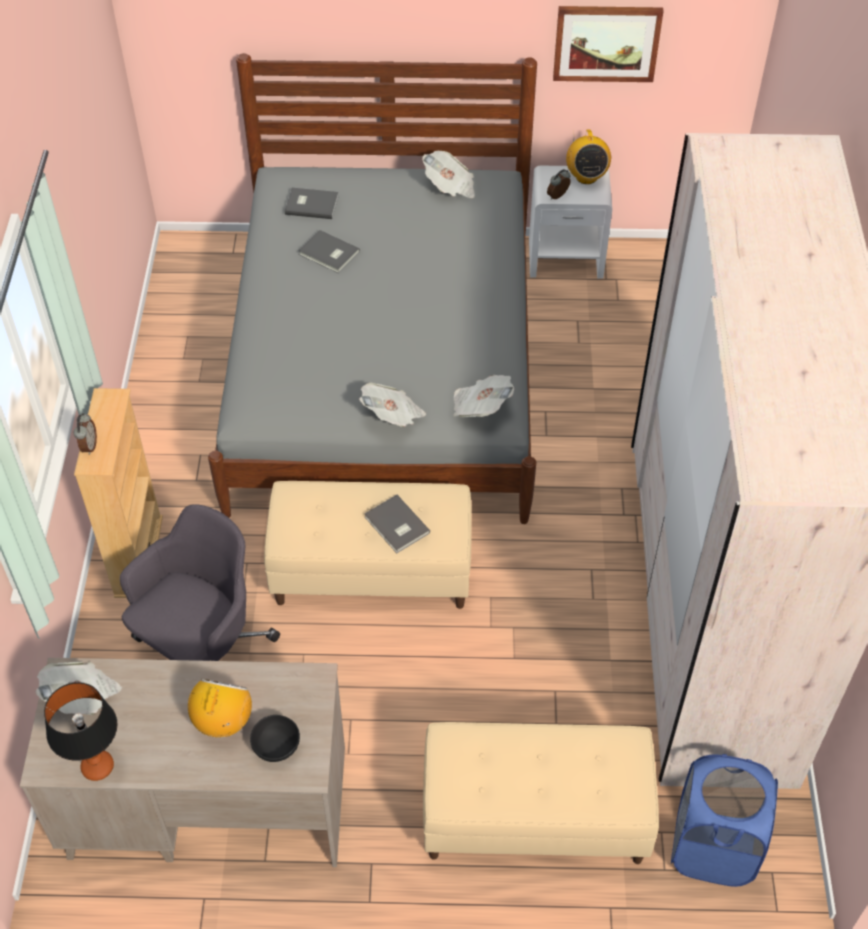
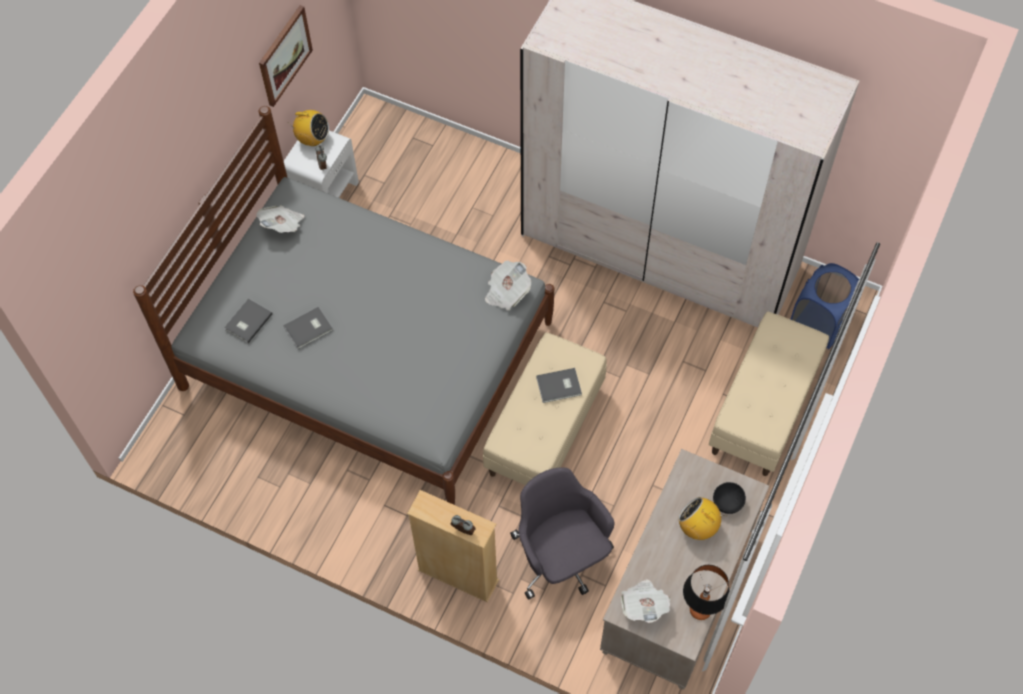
camera: 65 degrees left, 10 degrees up
newspaper [359,383,426,427] -> none

